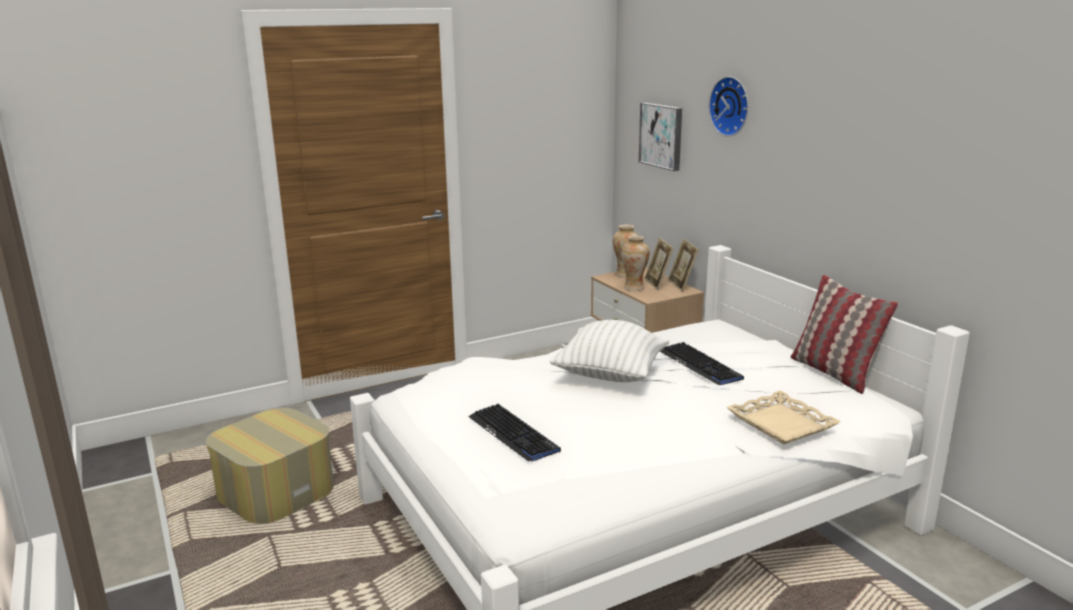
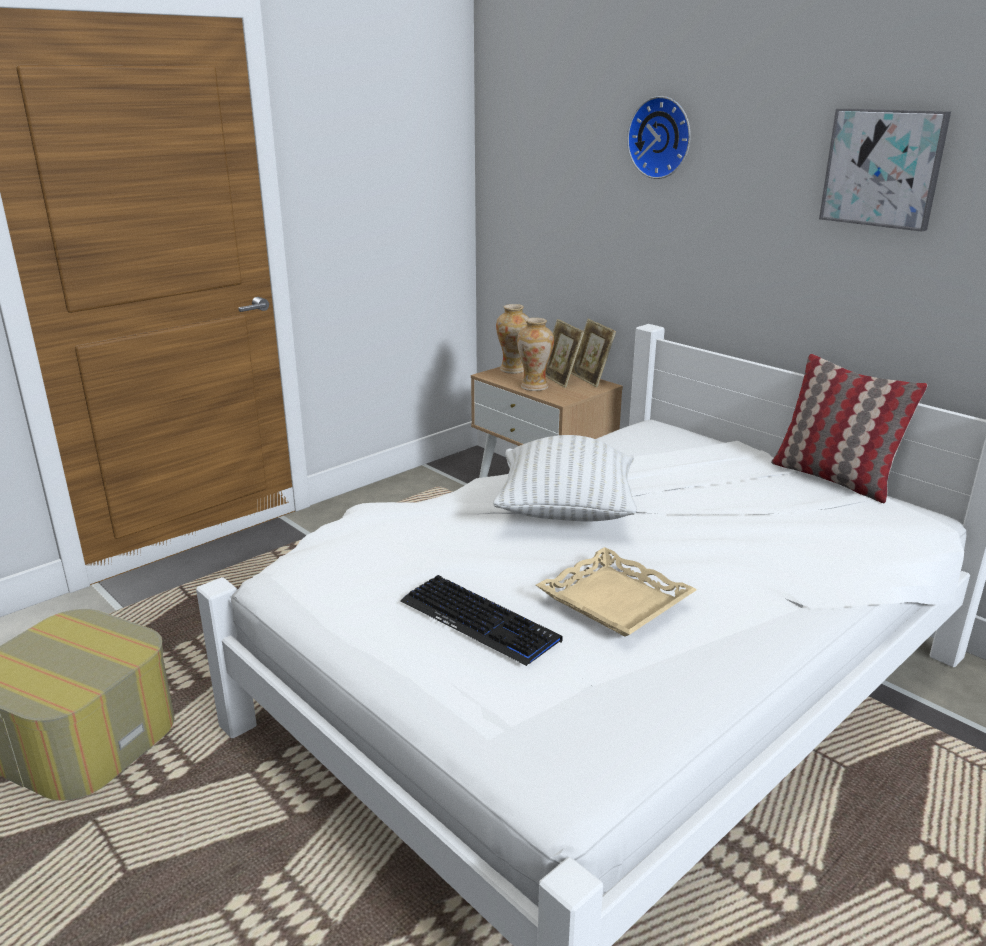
camera: 15 degrees left, 5 degrees up
picture [639,103,682,171] -> picture moved to [819,108,951,232]
keyboard [660,342,744,385] -> none
beige tray [727,390,841,444] -> beige tray moved to [536,547,697,636]

